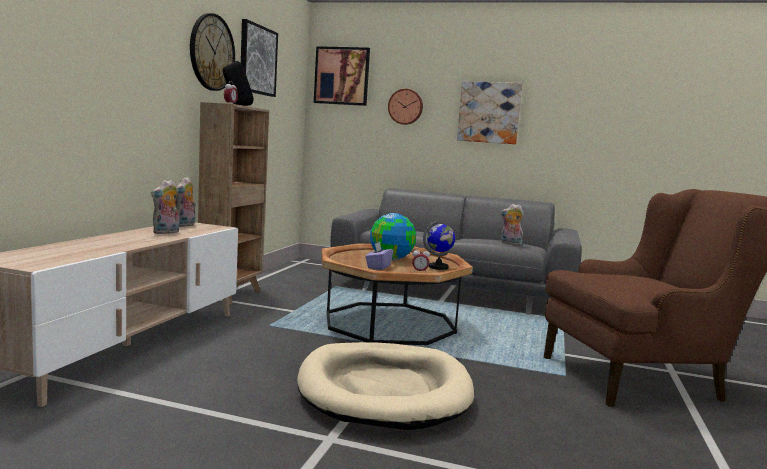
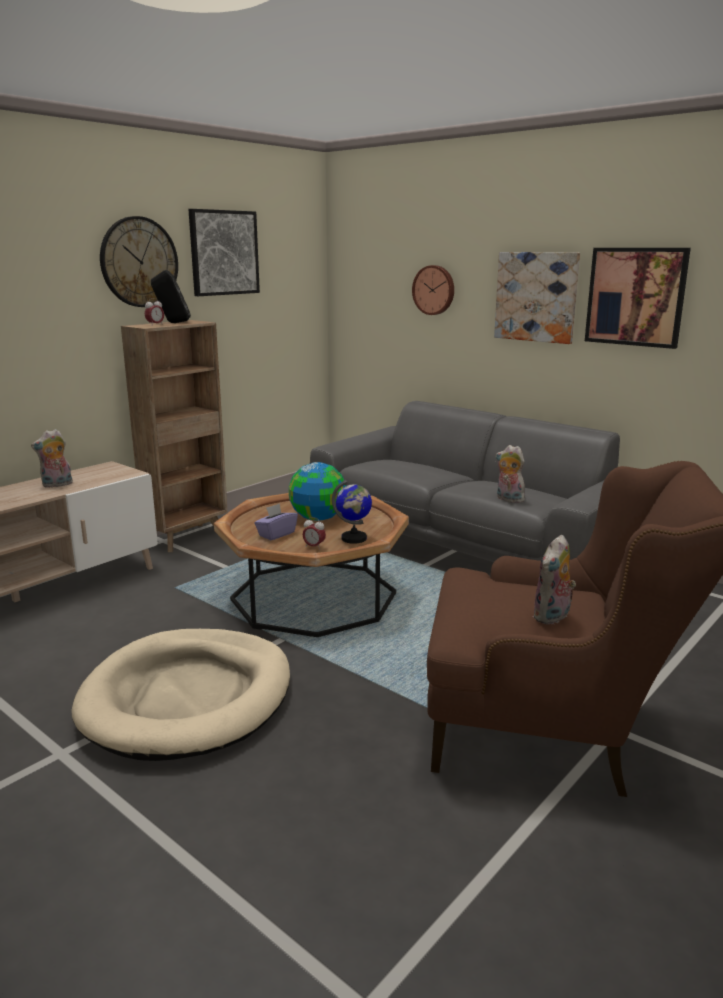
camera: 25 degrees right, 10 degrees up
plush toy [176,177,196,227] -> plush toy moved to [532,535,576,625]
picture [314,46,370,106] -> picture moved to [585,248,691,349]

